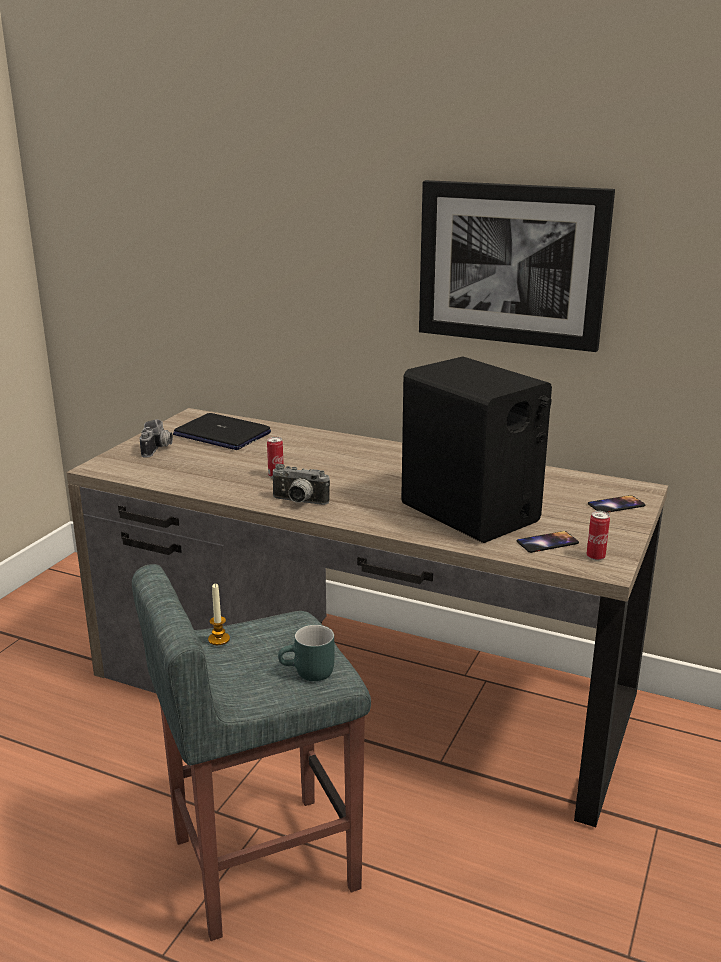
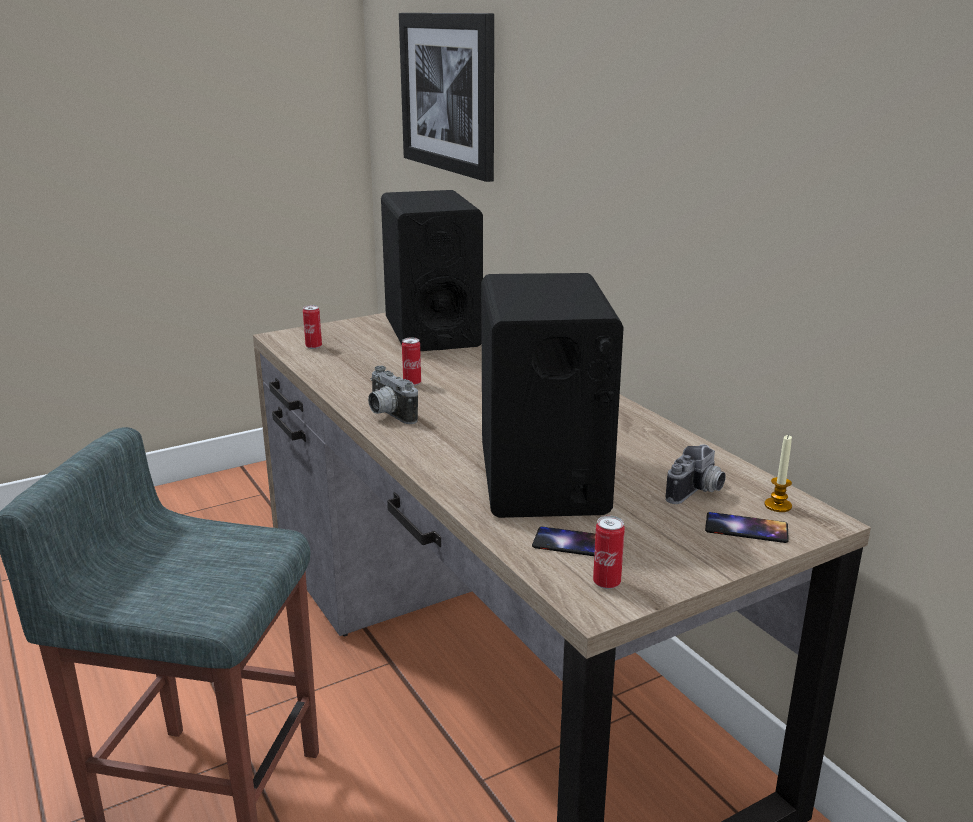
camera: 35 degrees right, 0 degrees up
camera [140,419,173,458] -> camera moved to [666,444,726,504]
laptop [173,413,271,450] -> black speaker [381,190,483,351]
candle [208,584,230,645] -> candle moved to [764,434,792,512]
turquoise mug [278,625,334,681] -> none
picture [419,180,615,352] -> picture moved to [399,13,494,182]
none -> can [303,305,322,349]

